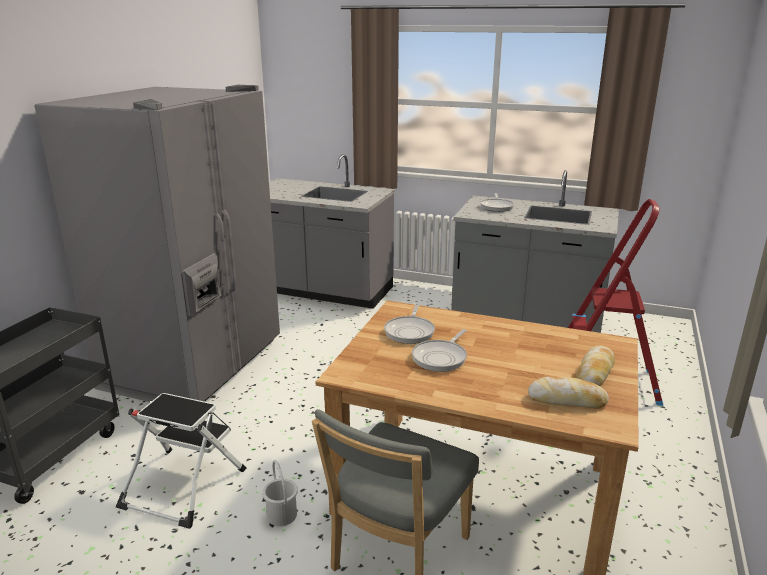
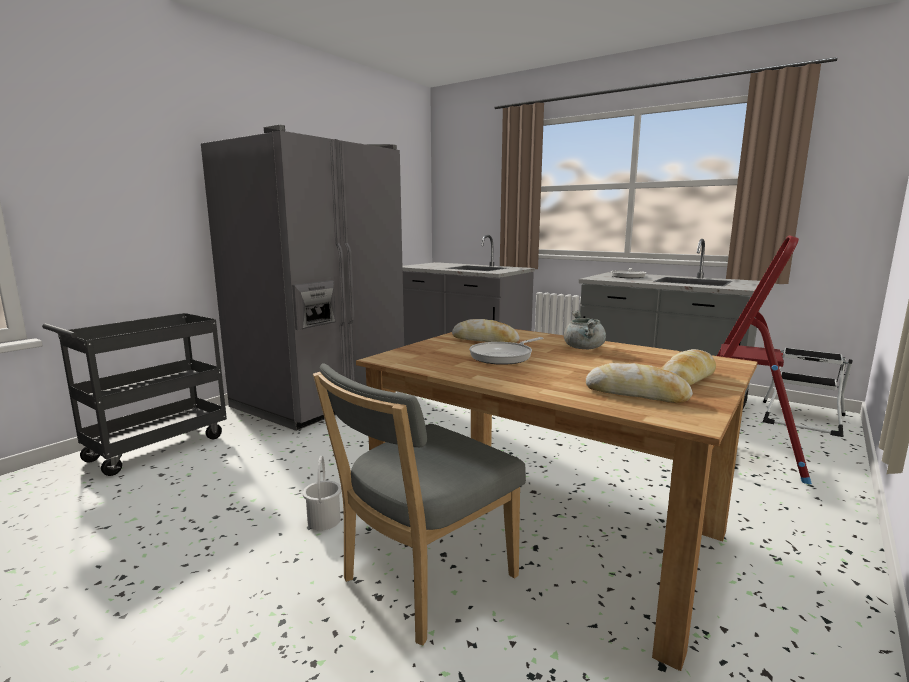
camera: 15 degrees right, 10 degrees down
step ladder [116,393,247,529] -> step ladder moved to [763,348,853,437]
frying pan [384,304,435,344] -> bread [452,319,519,343]
none -> grey cooking pot [564,310,606,349]

